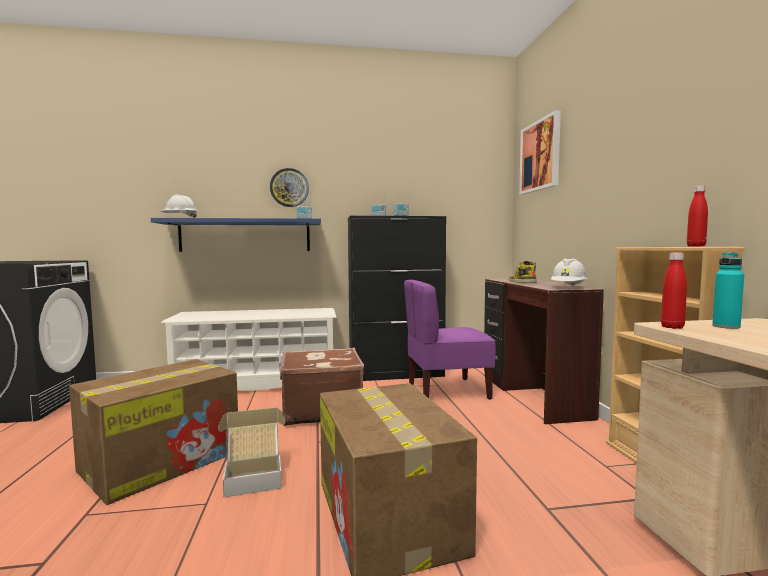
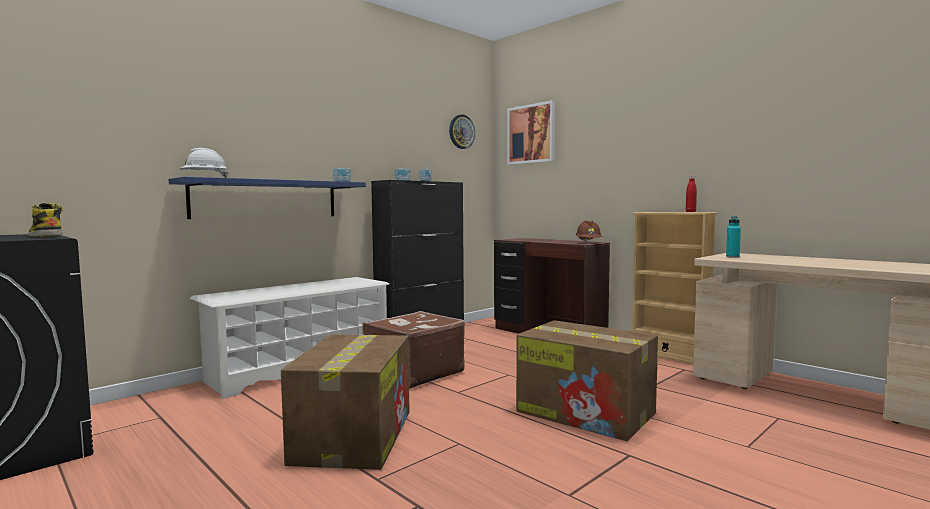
camera: 35 degrees left, 0 degrees up
cardboard box [218,407,285,497] -> none
wall clock [270,168,309,207] -> wall clock moved to [449,114,475,149]
purple chair [404,280,496,400] -> none
boot [508,261,537,283] -> boot moved to [28,203,62,237]
white hard hat [551,259,588,286] -> brown hard hat [575,221,602,241]
red bottle [661,253,687,329] -> none

